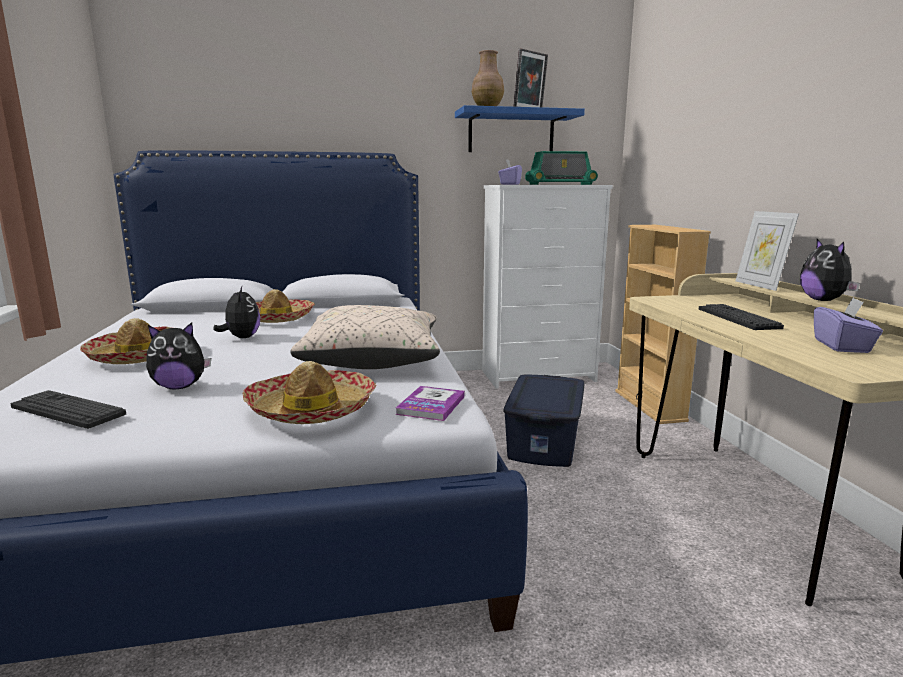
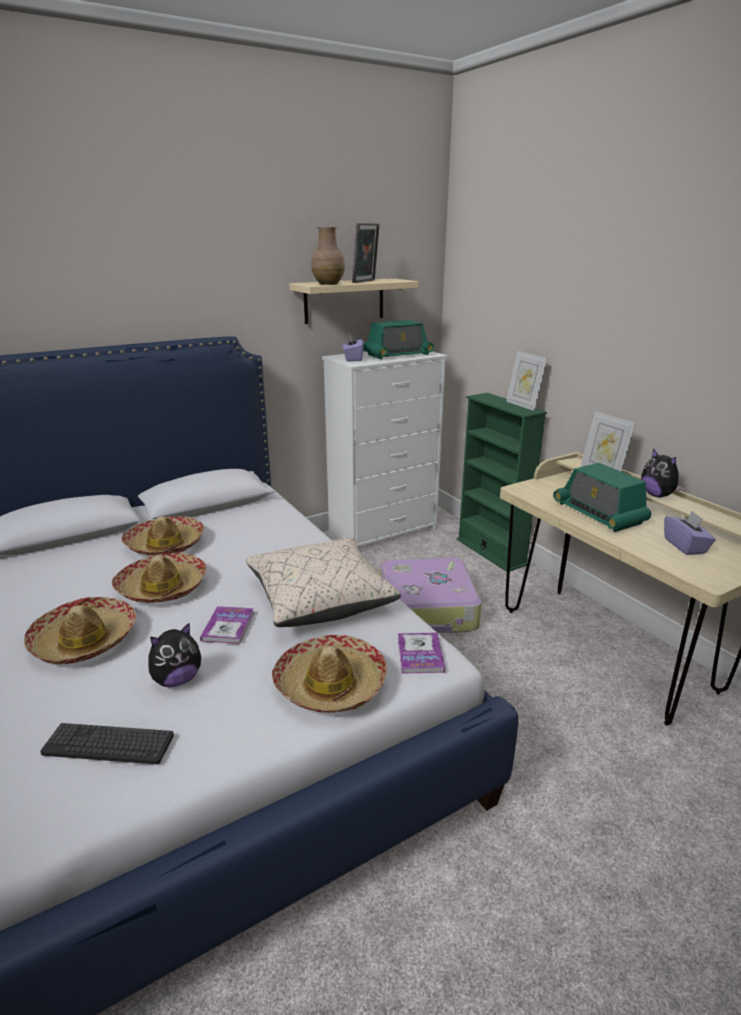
camera: 20 degrees left, 10 degrees up
plush toy [213,287,260,338] -> hat [112,553,207,603]
blue shelf [455,105,585,152] -> beige shelf [289,278,419,324]
blue storage box [503,375,584,467] -> suitcase [379,558,482,633]
beige bookcase [615,225,711,424] -> green bookcase [457,393,547,572]
keyboard [699,304,784,330] -> radio [553,463,651,532]
none -> book [200,606,254,644]
none -> picture frame [506,351,547,411]

